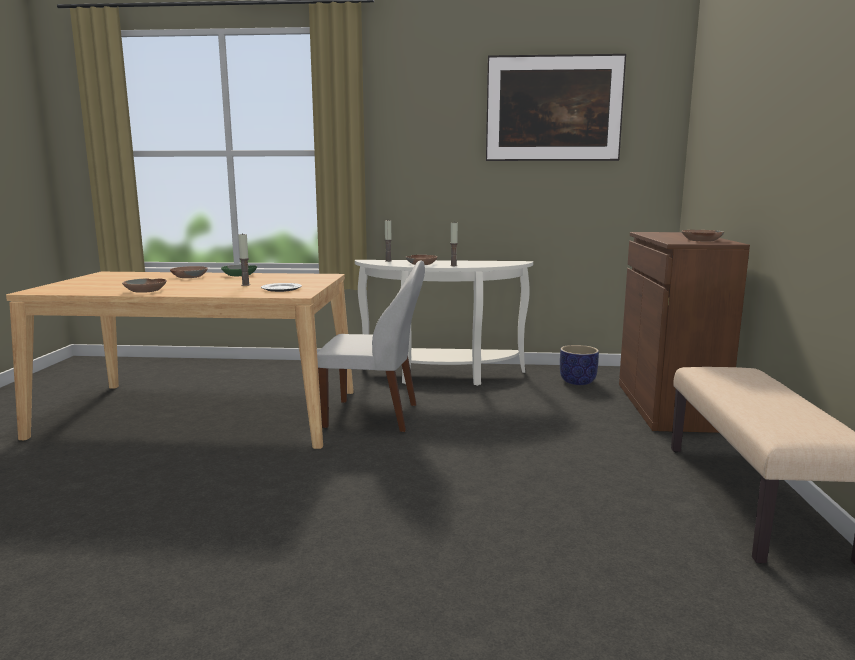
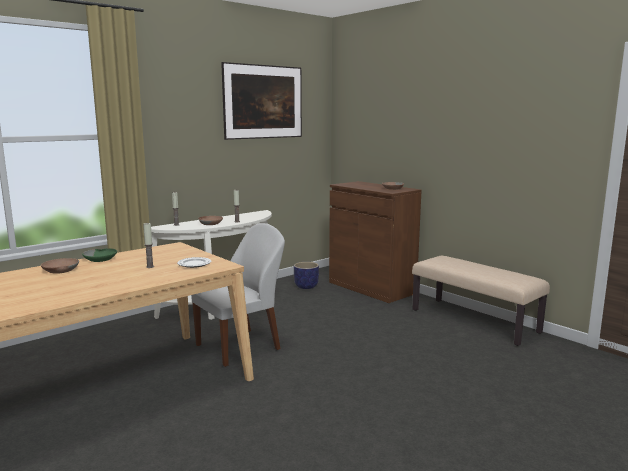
camera: 45 degrees left, 0 degrees up
brown bowl [122,278,167,293] -> none

